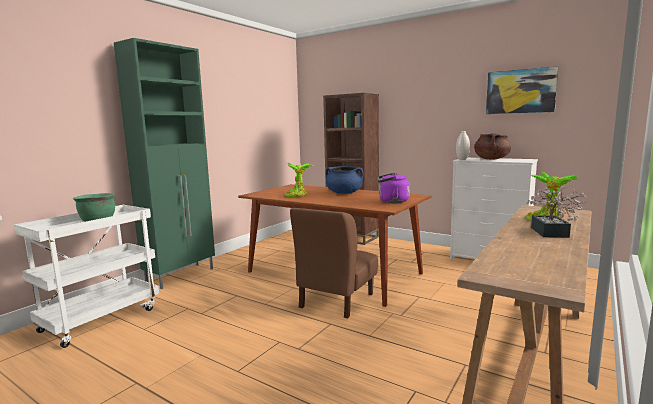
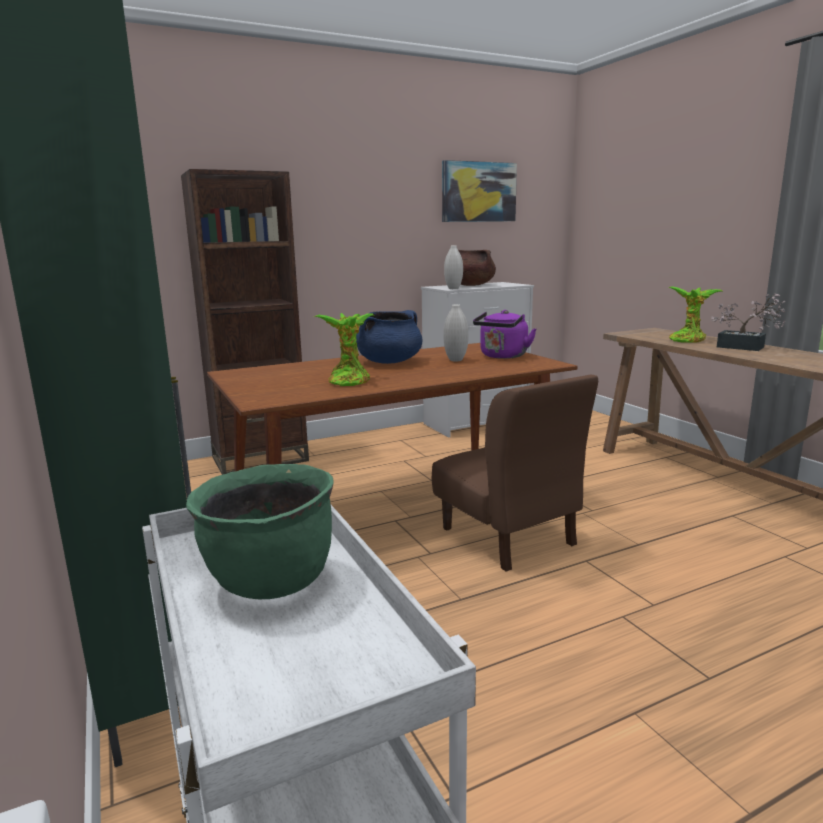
camera: 60 degrees left, 5 degrees up
none -> white vase [443,304,469,362]

